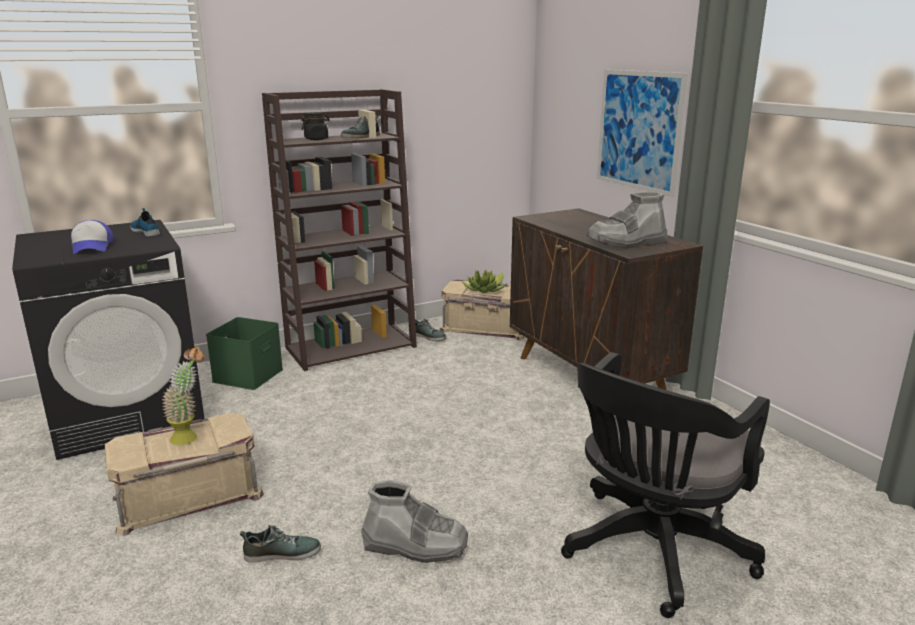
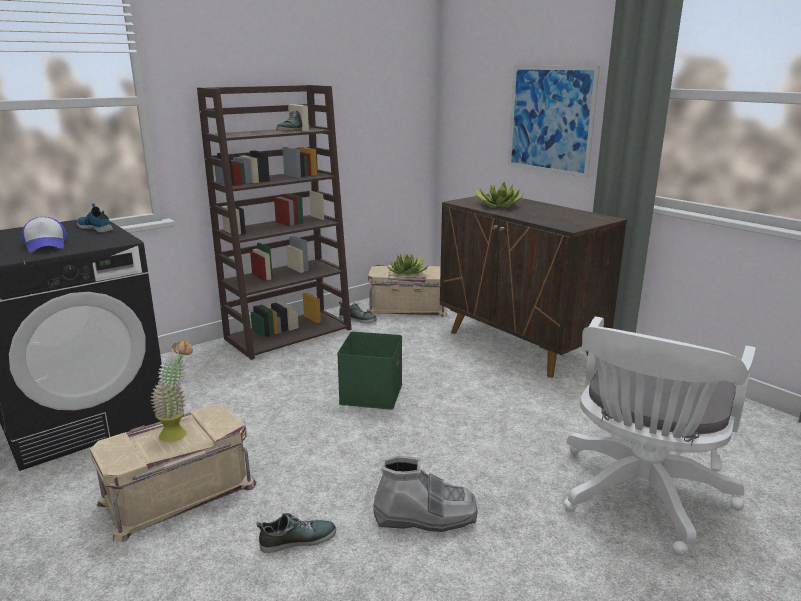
camera: 10 degrees left, 0 degrees up
green storage box [206,317,283,390] -> green storage box moved to [337,332,402,410]
black jar [301,112,330,140] -> none
black office chair [561,352,770,618] -> white office chair [564,316,756,556]
grey boot [587,192,667,249] -> none
none -> potted plant [474,181,525,208]

